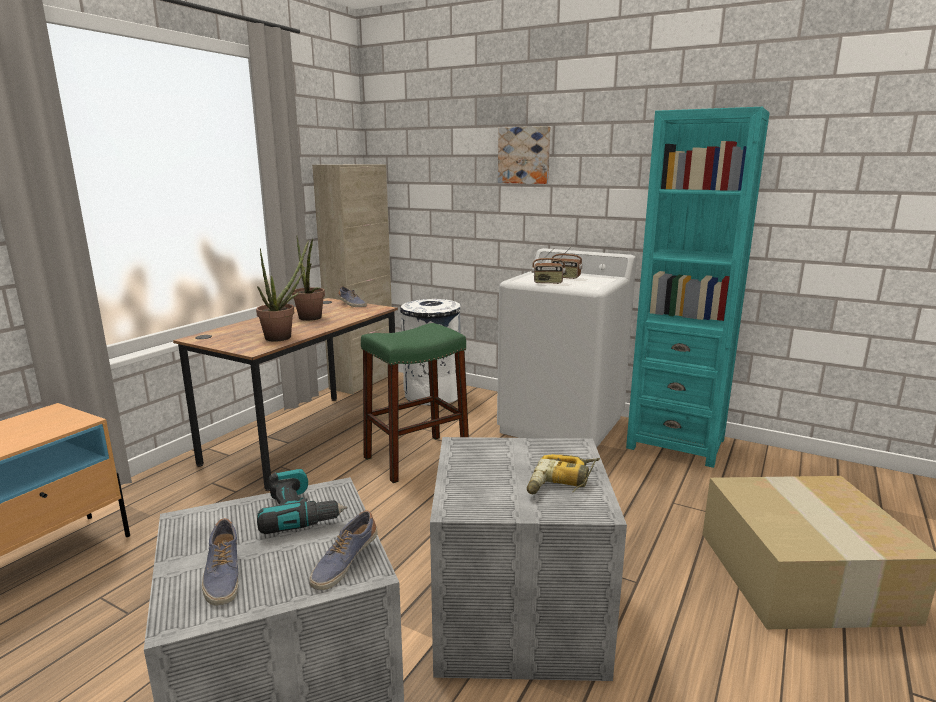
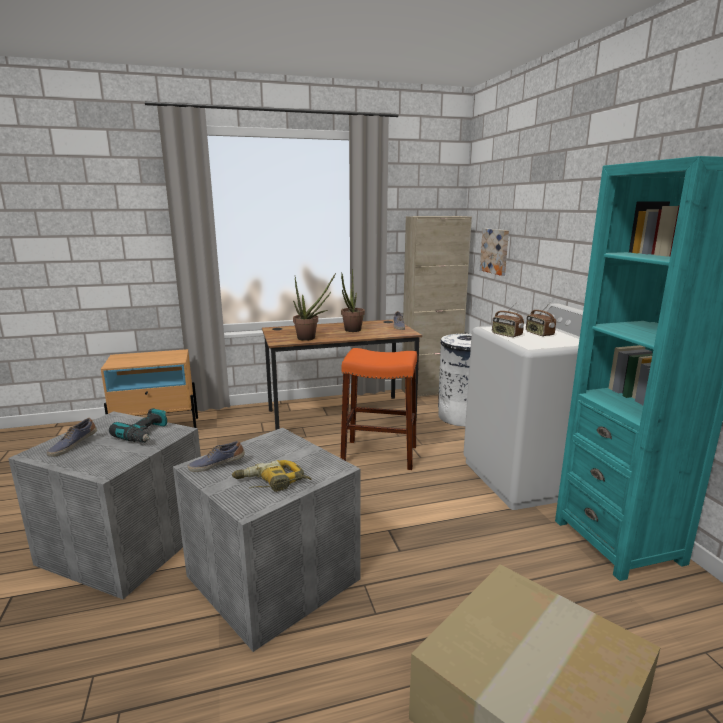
camera: 45 degrees right, 0 degrees up
shoe [309,510,378,590] -> shoe moved to [188,441,245,472]
green stool [361,323,469,483] -> orange stool [340,348,417,470]
picture [498,126,550,184] -> picture moved to [480,228,509,276]

